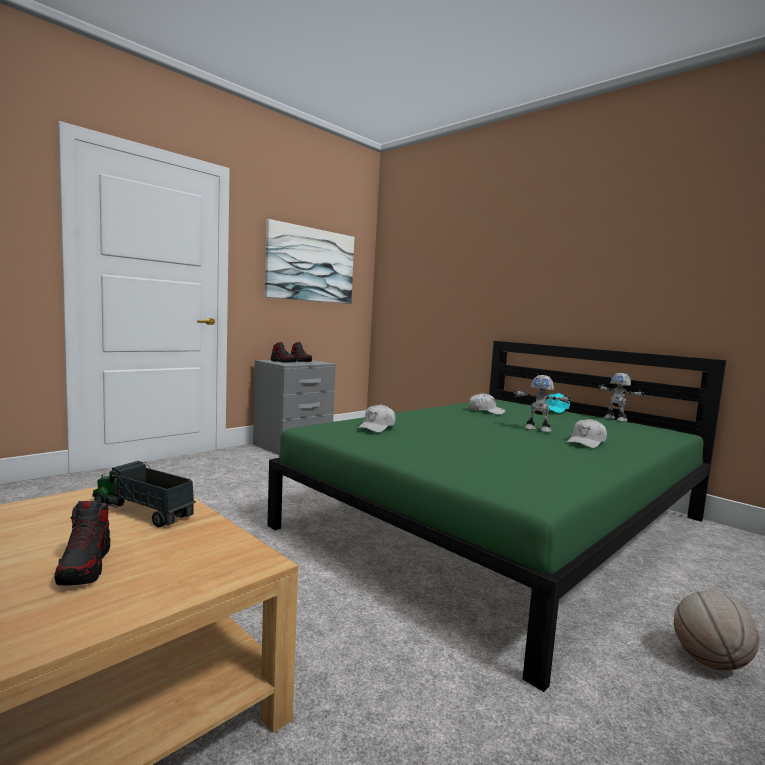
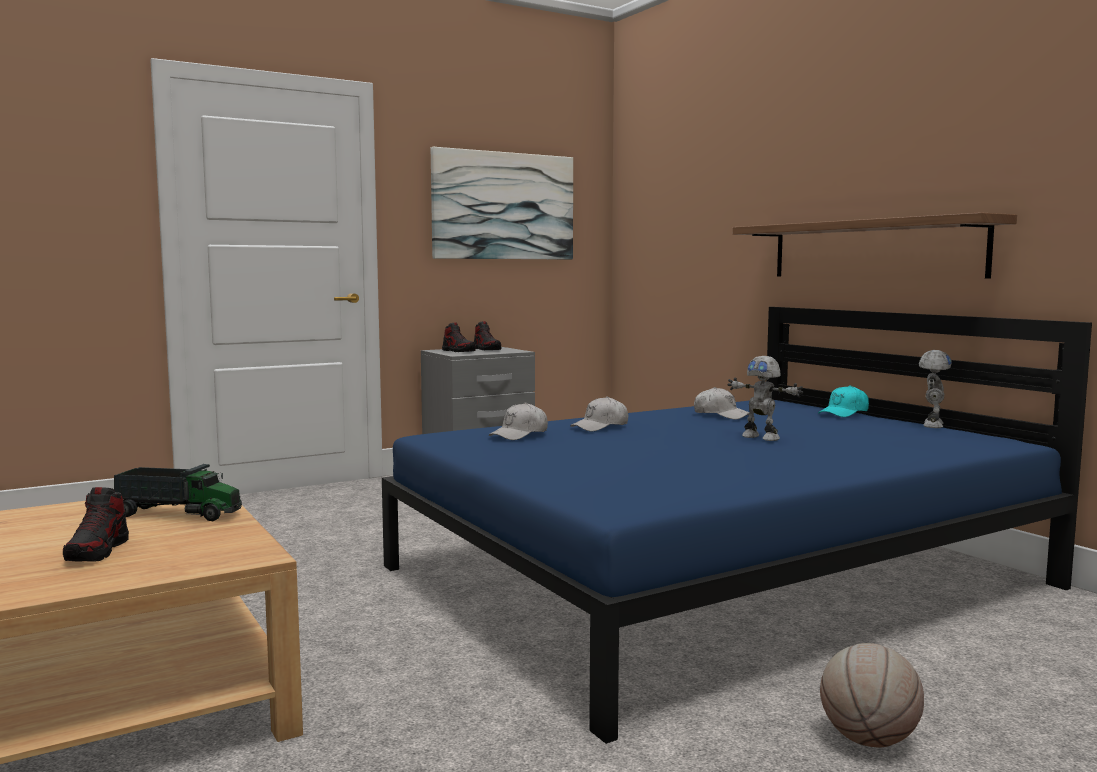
camera: 15 degrees right, 0 degrees up
toy truck [92,461,196,527] -> toy truck turned 150 degrees clockwise [114,464,242,521]
green bed [267,341,726,692] -> blue bed [382,307,1092,744]
white cap [566,419,607,448] -> white cap moved to [570,396,628,431]
toy robot [598,373,645,422] -> toy robot turned 135 degrees counterclockwise [919,350,952,428]
none -> shelf [733,212,1017,279]

